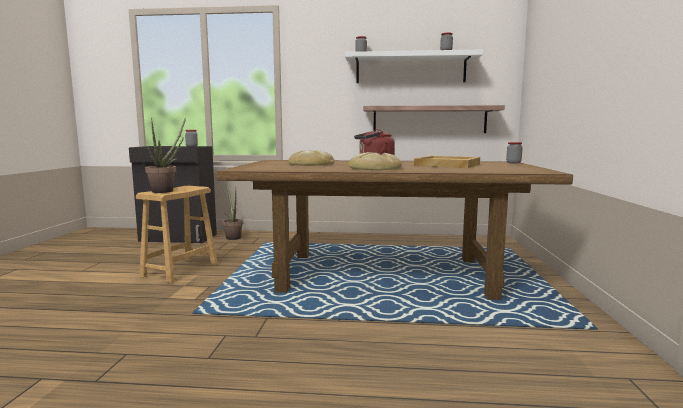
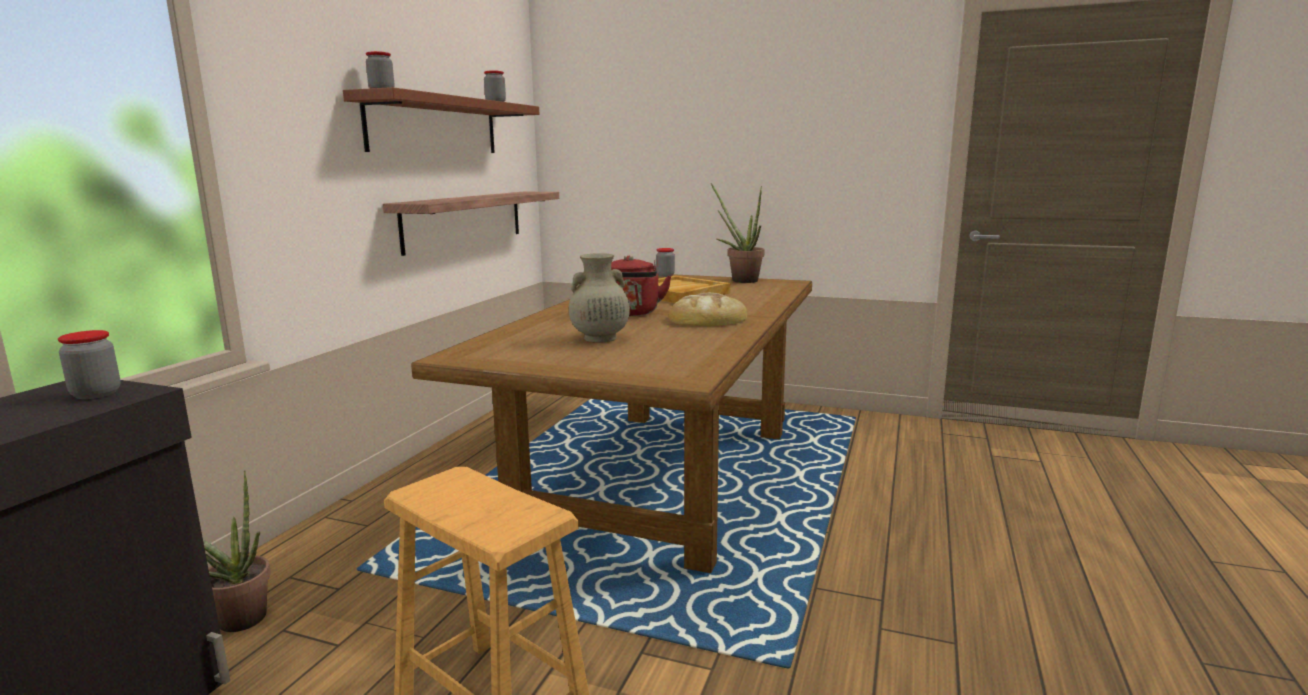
camera: 75 degrees left, 5 degrees up
potted plant [145,117,186,193] -> potted plant moved to [711,183,765,283]
bread [288,150,335,166] -> beige vase [569,253,630,343]
white shelf [345,49,483,83] -> brown shelf [343,87,540,153]

